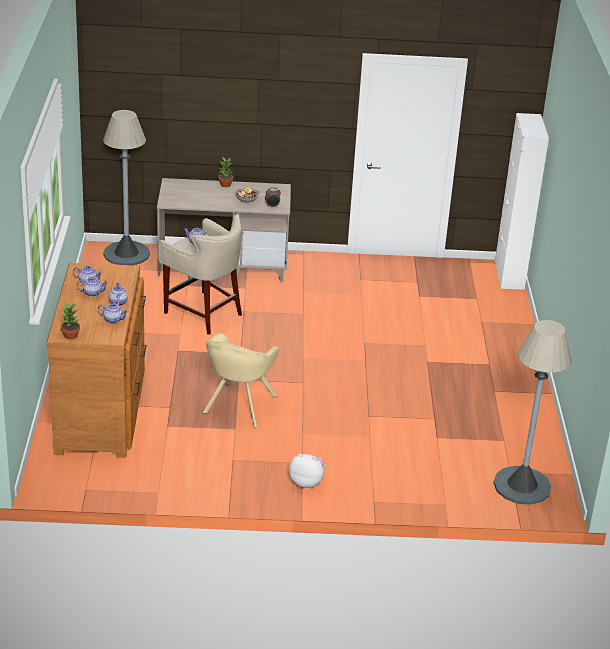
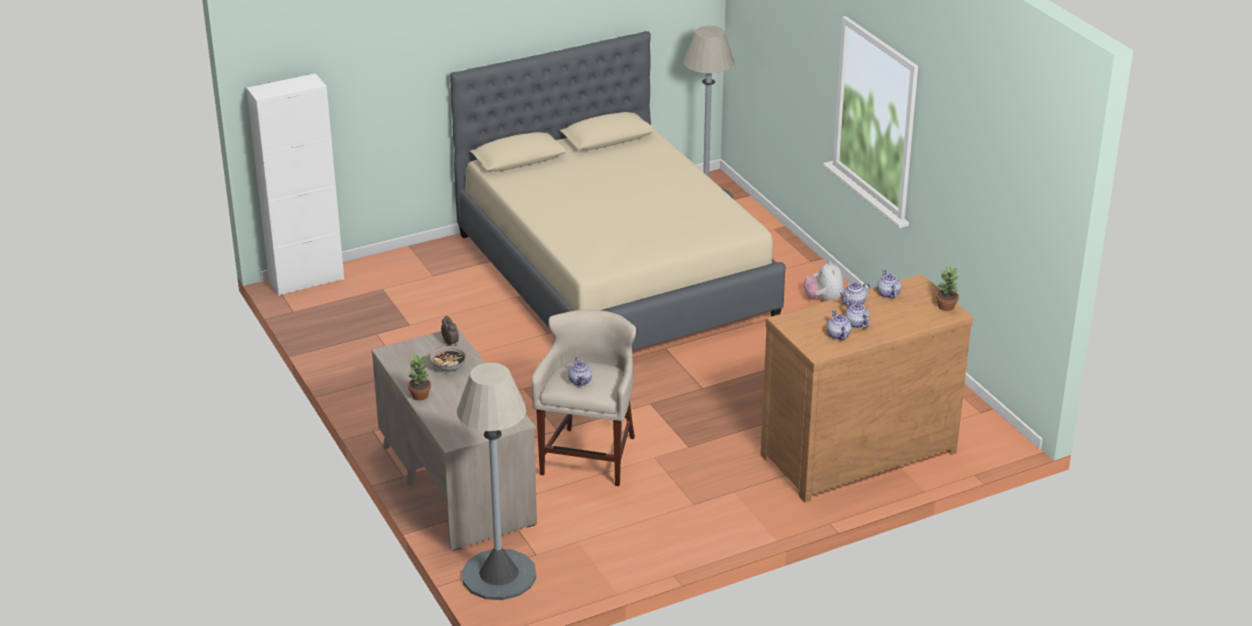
camera: 115 degrees left, 0 degrees up
beige armchair [203,333,279,428] -> none
none -> beige bed [450,31,786,350]

